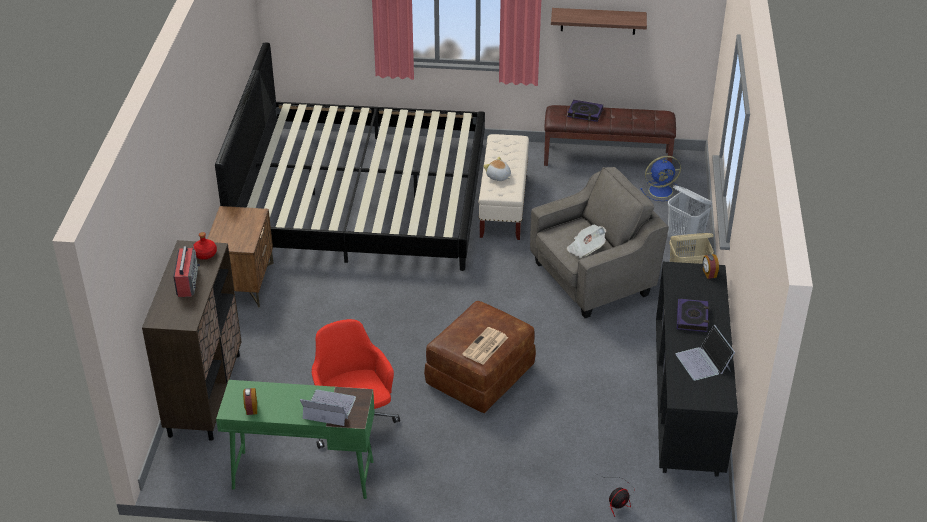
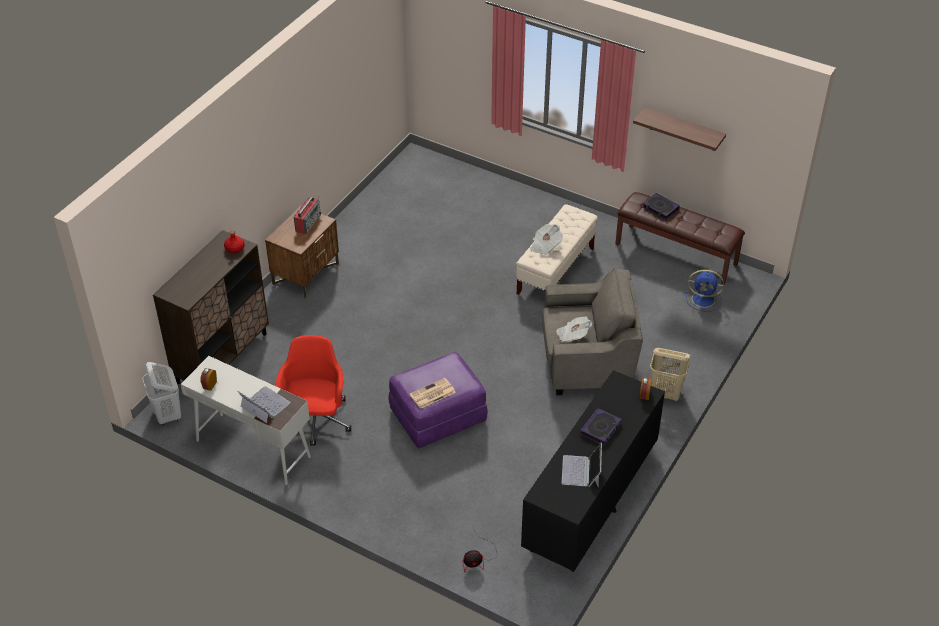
camera: 25 degrees right, 5 degrees up
radio [173,243,200,297] -> radio moved to [294,197,321,234]
bed [215,43,485,271] -> none
green desk [216,380,375,499] -> white desk [181,356,311,485]
brown ottoman [424,301,536,413] -> purple ottoman [388,352,488,448]
plush toy [483,157,511,181] -> newspaper [530,224,563,255]
white laundry basket [668,185,712,250] -> white laundry basket moved to [142,362,181,426]

